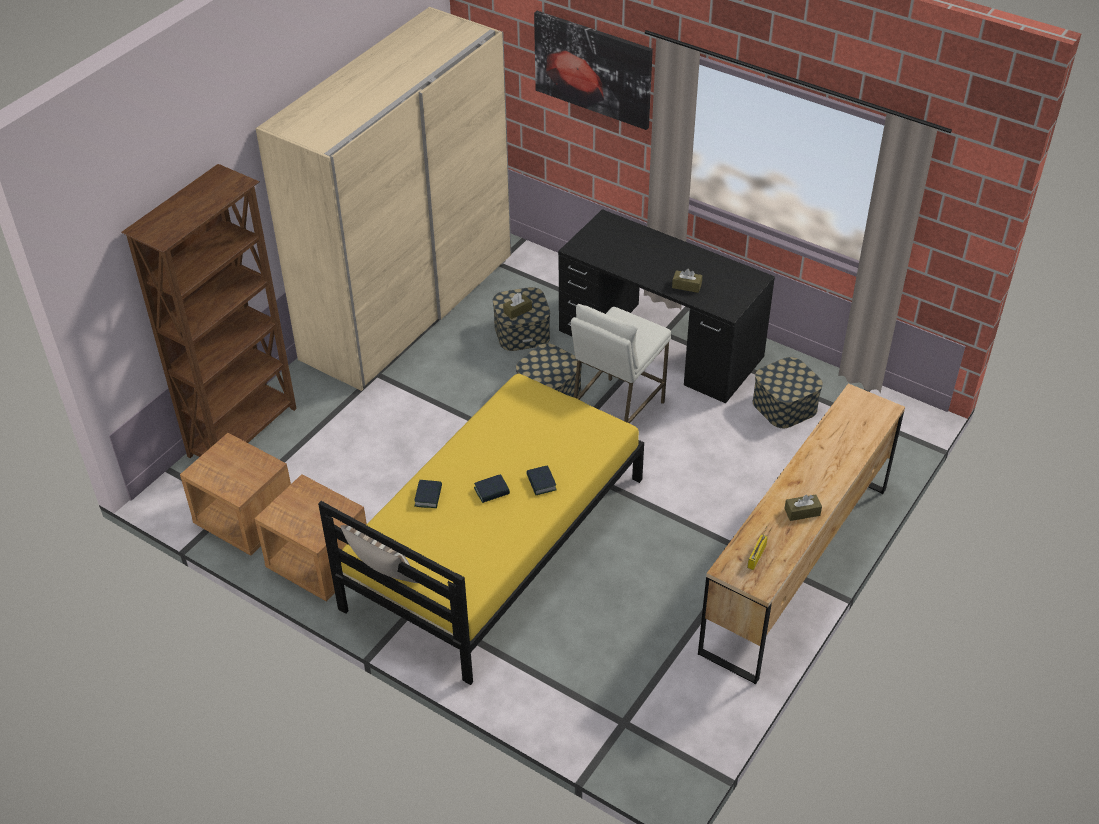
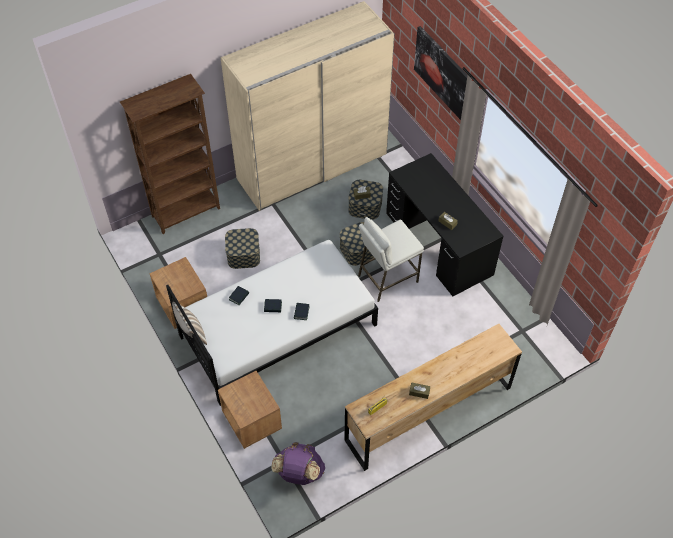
camera: 25 degrees right, 10 degrees up
brown nightstand [180,433,291,556] -> brown nightstand moved to [218,371,282,449]
yellow bed [318,374,644,685] -> white bed [166,240,378,406]
storage box [753,357,823,428] -> storage box moved to [225,228,260,269]
none -> purple backpack [271,442,325,485]

